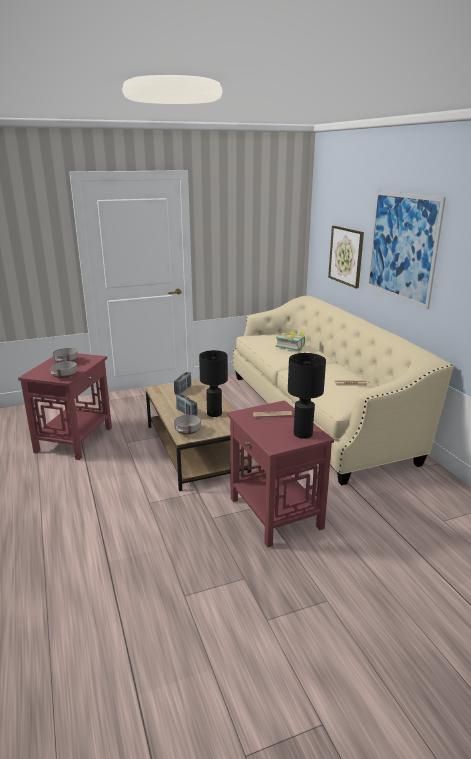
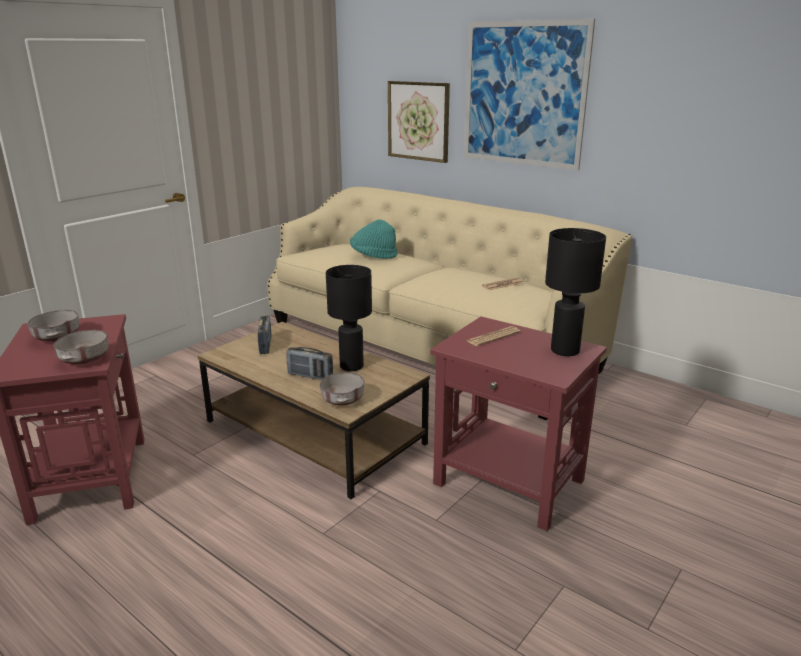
camera: 30 degrees left, 0 degrees up
book [276,330,305,351] -> turquoise hat [350,219,398,259]

